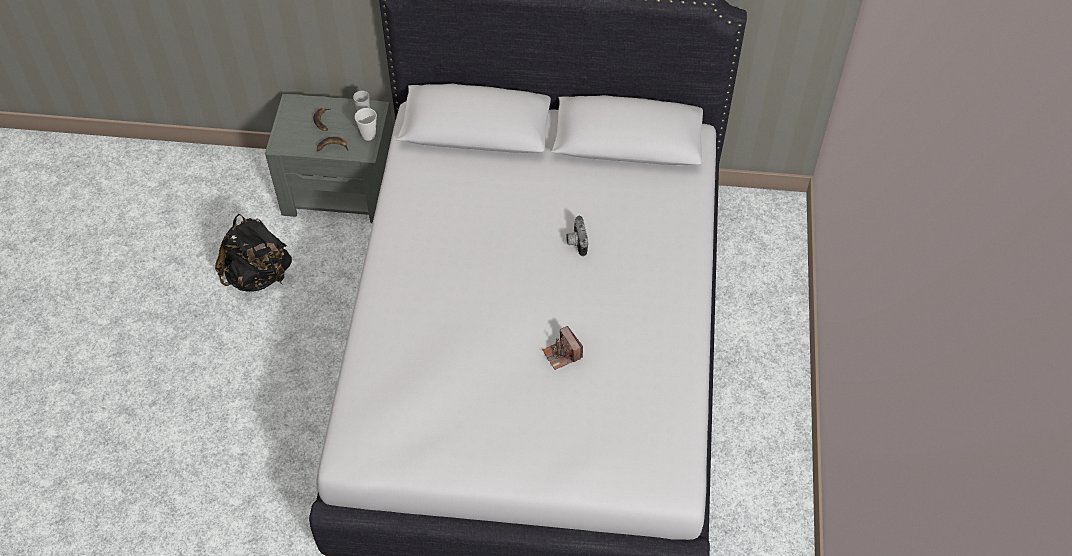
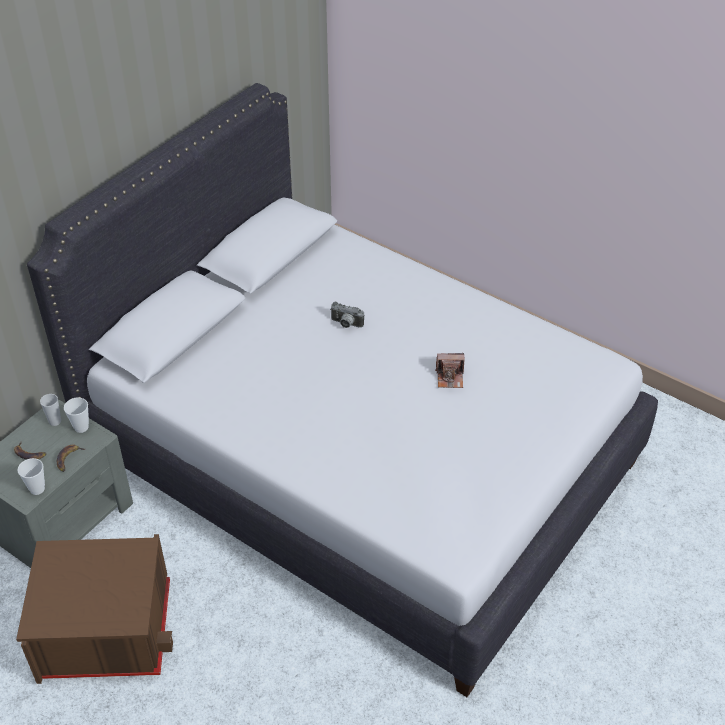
camera: 60 degrees left, 10 degrees down
black backpack [215,214,292,292] -> brown storage box [16,534,173,684]
none -> cup [18,458,45,495]

